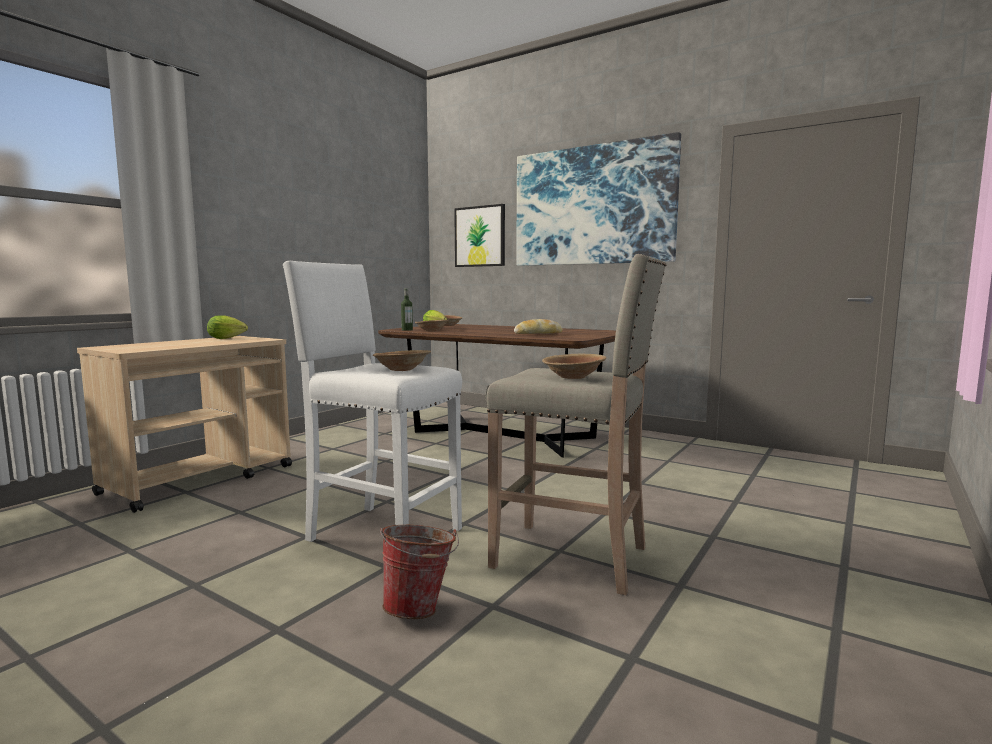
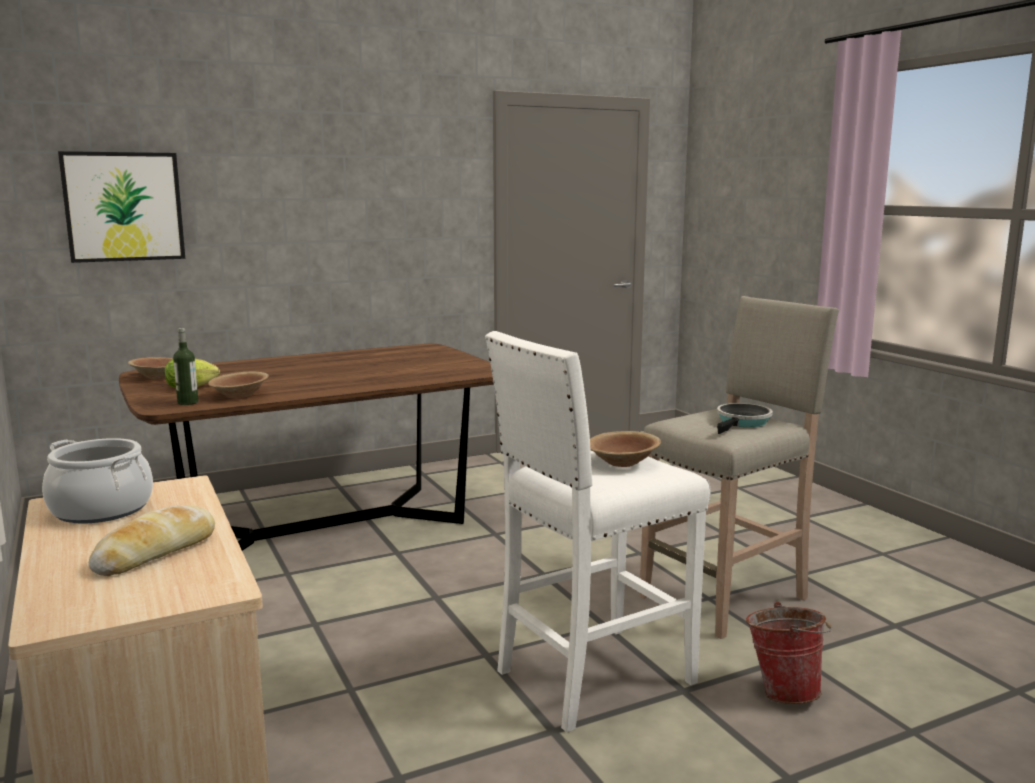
camera: 60 degrees left, 5 degrees up
lettuce [207,315,248,339] -> cooking pot [42,438,153,524]
bread [514,319,563,334] -> bread moved to [89,505,215,576]
picture [516,132,681,266] -> none
brown bowl [542,354,606,379] -> frying pan [717,403,773,434]

